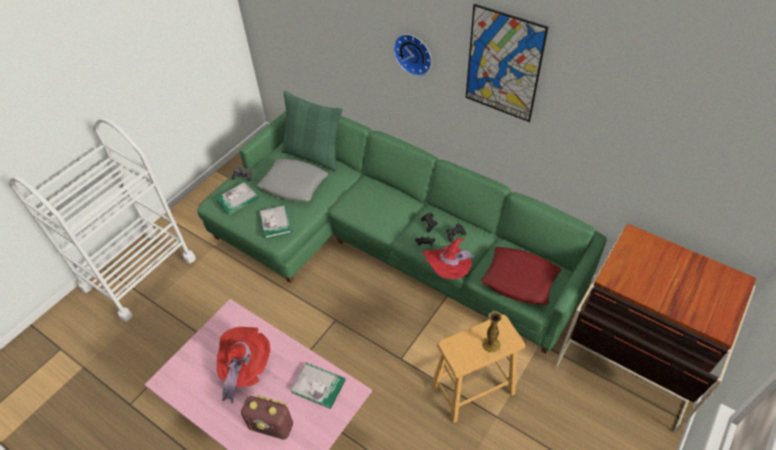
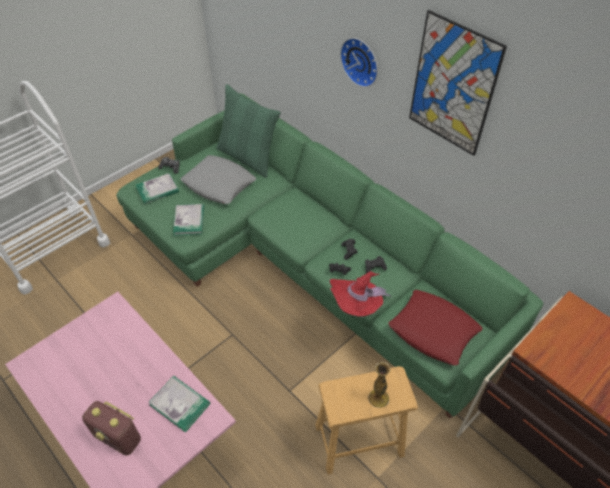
camera: 10 degrees right, 0 degrees up
red hat [217,327,270,404] -> none

